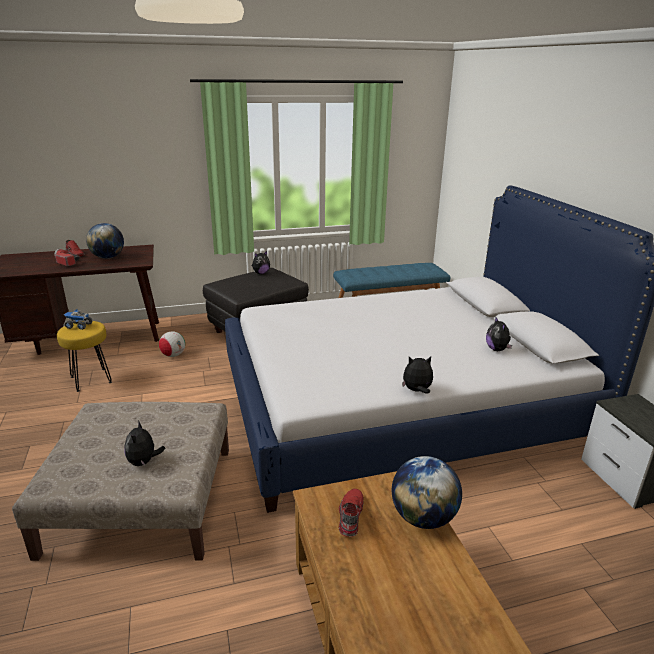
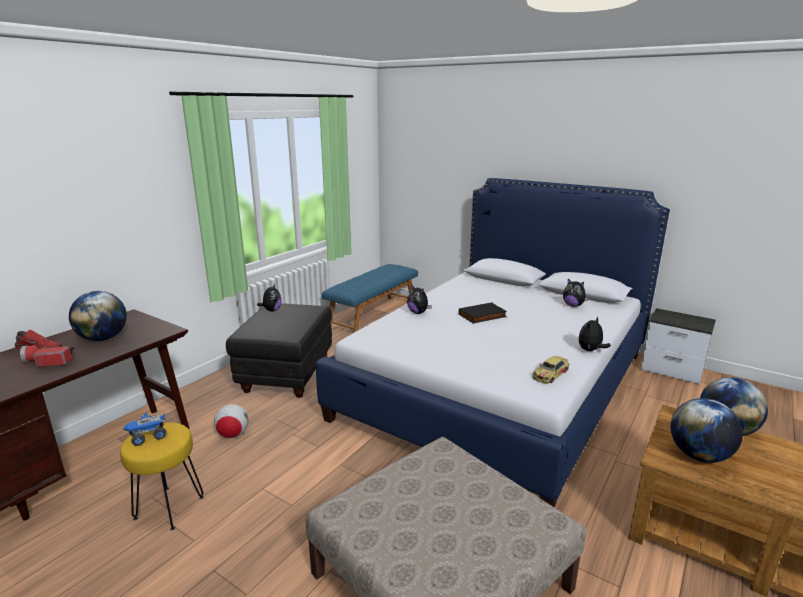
camera: 40 degrees left, 5 degrees down
plush toy [124,420,165,466] -> plush toy moved to [407,284,432,314]
red shoe [339,489,364,537] -> globe [670,398,743,463]
none -> black book [459,302,507,323]
none -> toy car [532,356,569,384]

